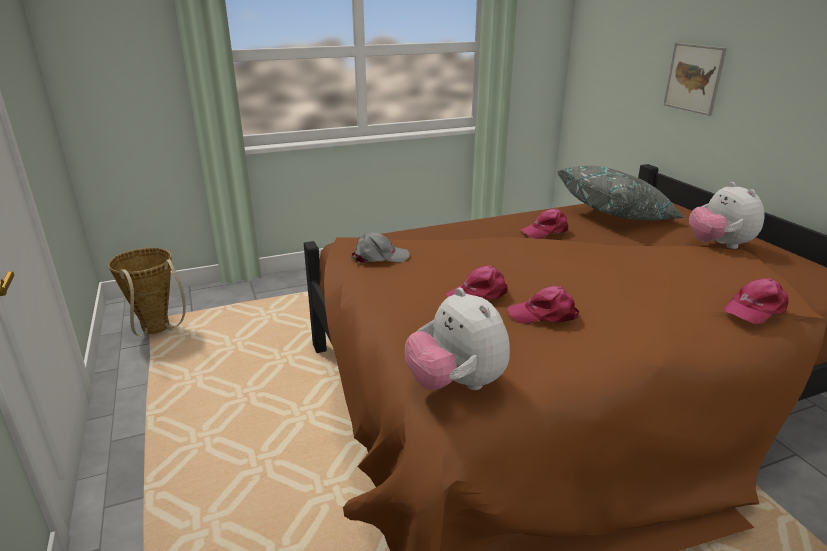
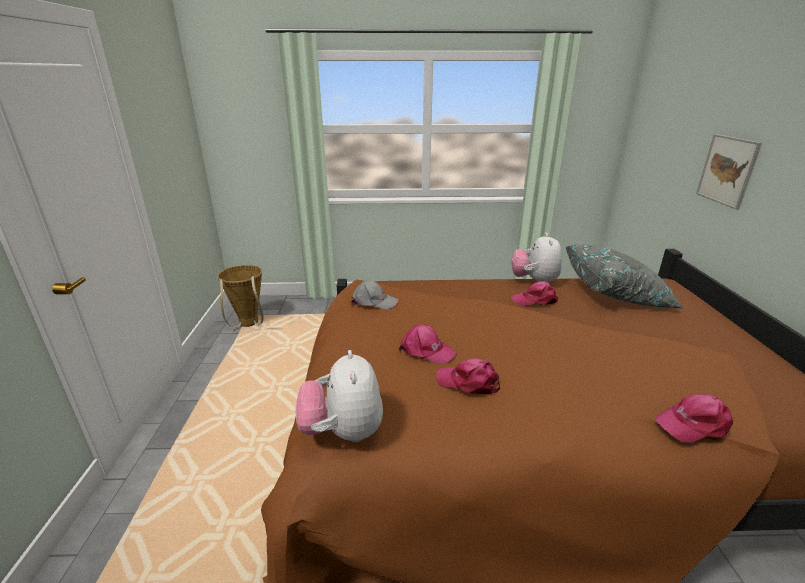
camera: 20 degrees right, 0 degrees up
pink cap [446,266,508,300] -> pink cap turned 150 degrees counterclockwise [399,324,457,365]
plush toy [689,182,765,249] -> plush toy moved to [511,233,562,282]

